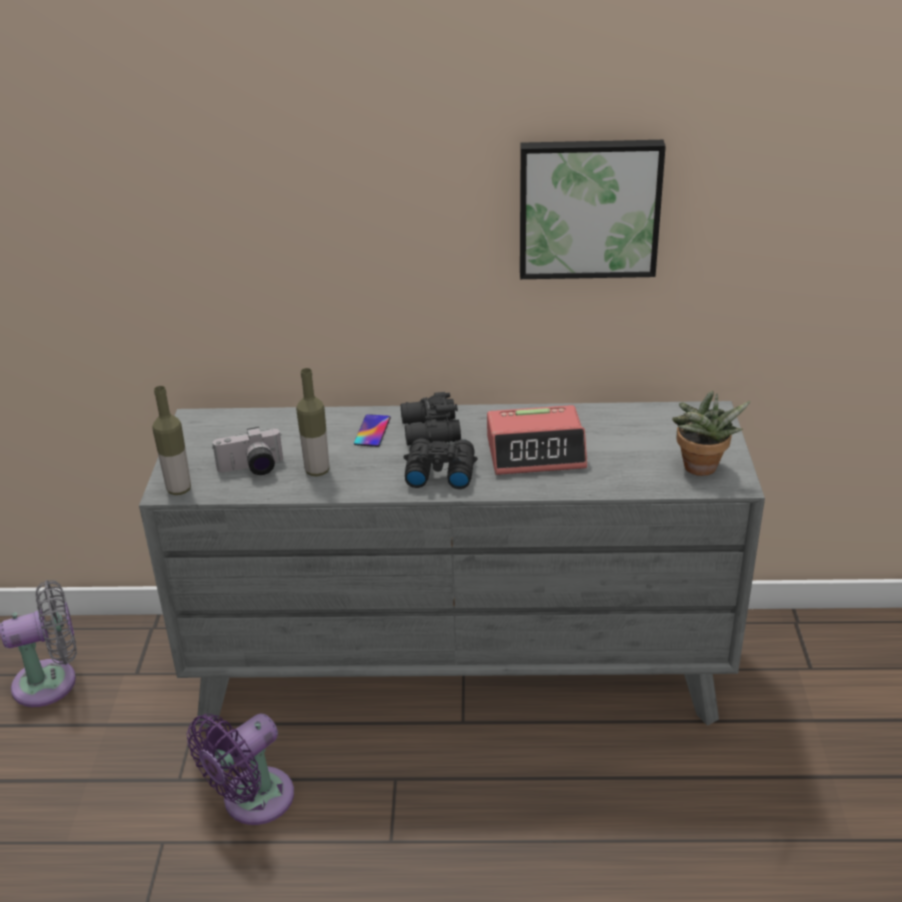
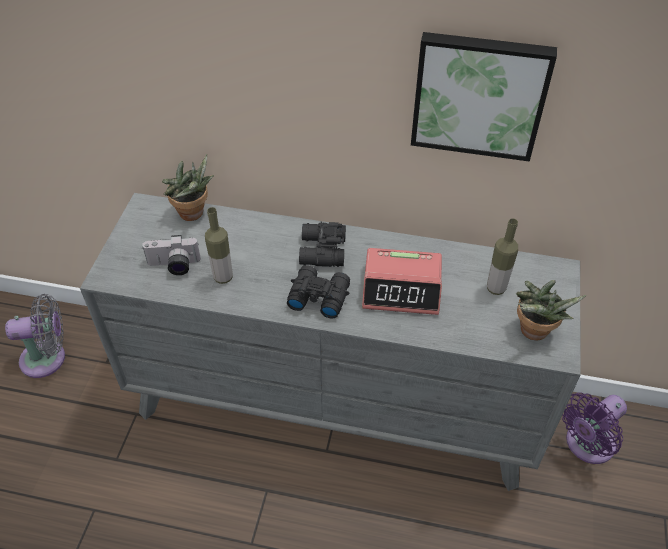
camera: 10 degrees right, 15 degrees up
bottle [152,386,191,495] -> bottle moved to [487,218,518,295]
purple fan [187,714,294,825] -> purple fan moved to [562,392,627,464]
phone [354,414,391,447] -> none
none -> potted plant [162,154,214,221]

